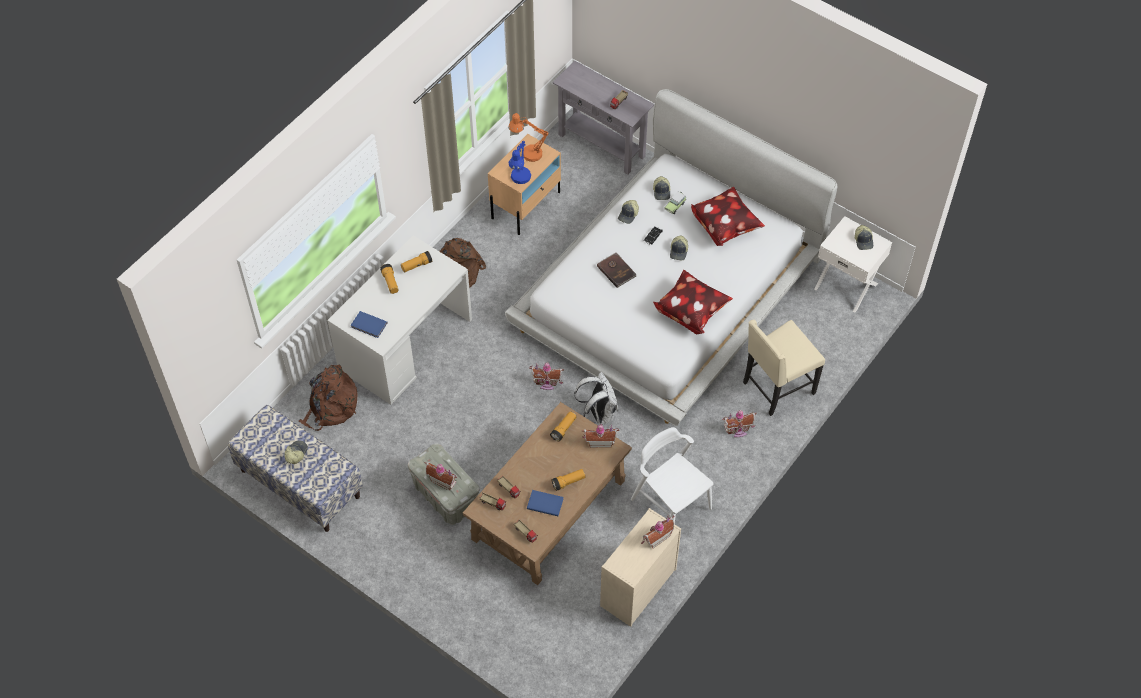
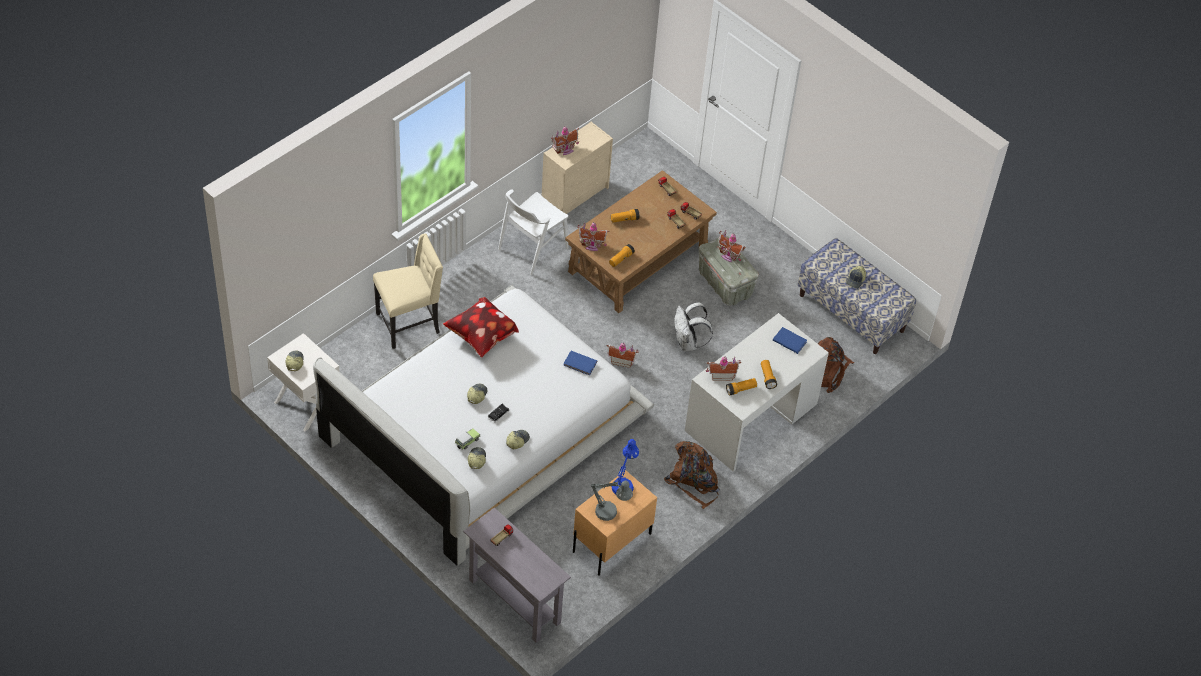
camera: 175 degrees left, 5 degrees down
orange table lamp [509,113,549,162] -> grey table lamp [591,480,633,521]
blue book [527,490,563,516] -> blue book moved to [563,351,597,376]
white backpack [574,372,618,425] -> white backpack moved to [674,302,713,351]
brown book [597,253,636,288] -> none
white chair [631,427,714,524] -> white chair turned 75 degrees clockwise [498,190,569,275]
pillow [691,187,765,246] -> none
toy house [722,410,757,437] -> toy house moved to [706,357,741,381]

